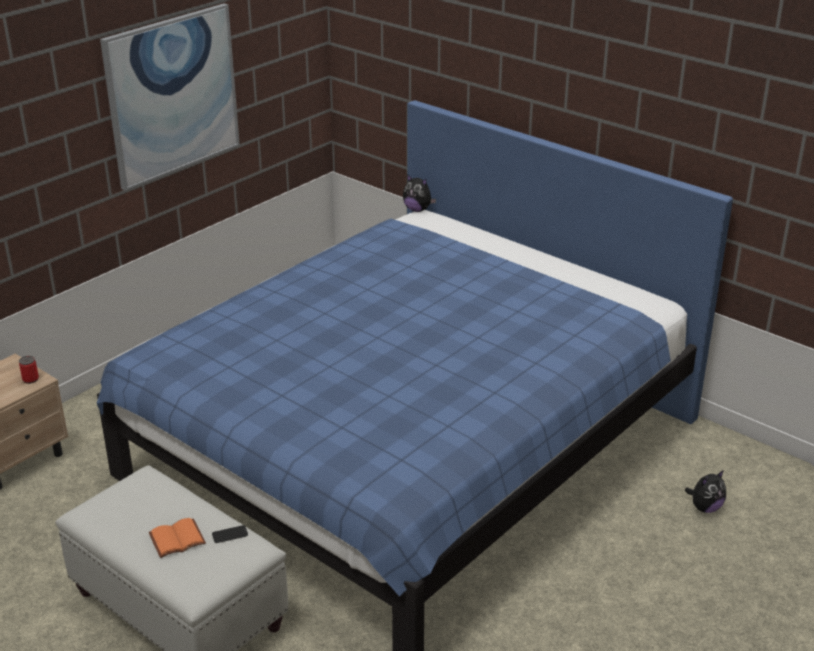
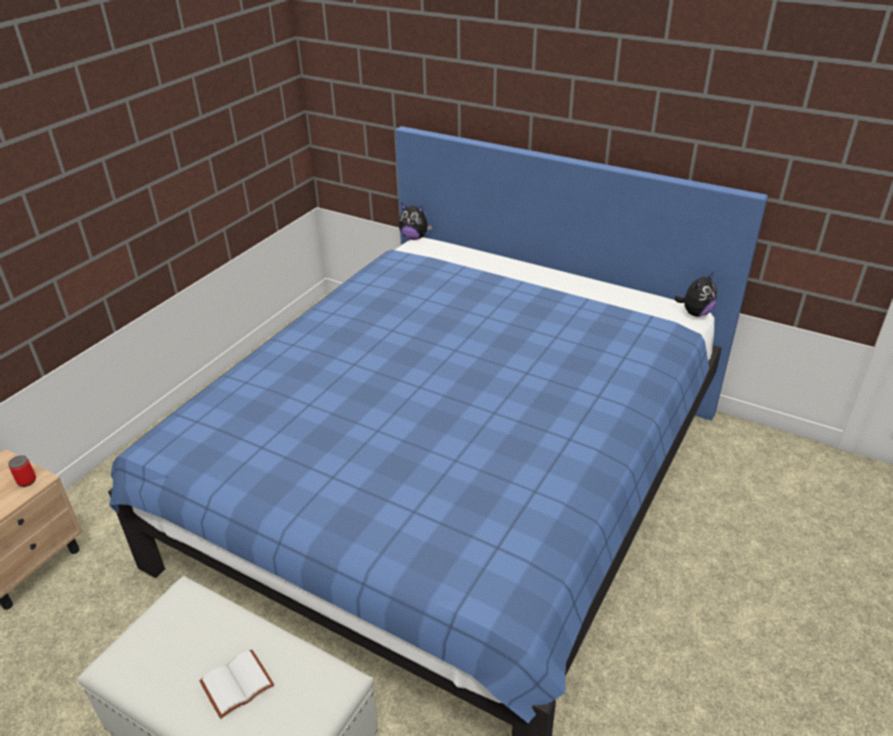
camera: 10 degrees left, 5 degrees up
picture [100,3,240,191] -> none
orange book [149,518,206,558] -> white book [199,649,274,719]
phone [212,525,248,543] -> none
plush toy [685,470,726,513] -> plush toy moved to [674,272,717,317]

